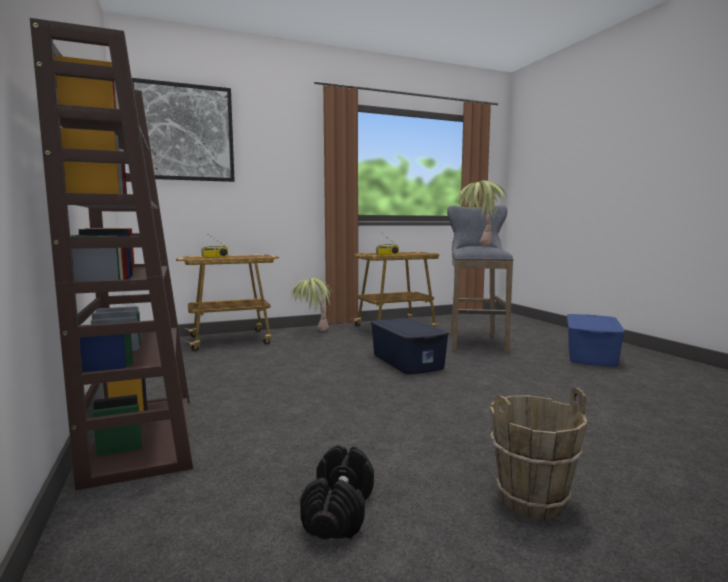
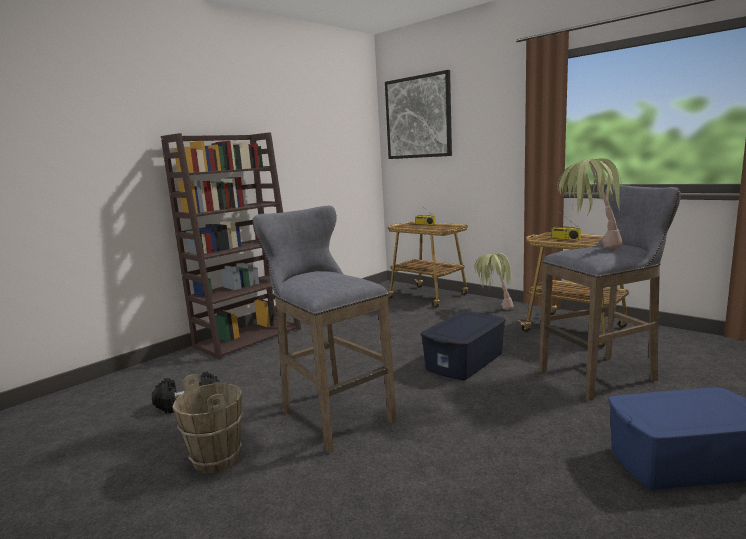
camera: 65 degrees right, 5 degrees up
none -> grey stool [253,206,396,454]

